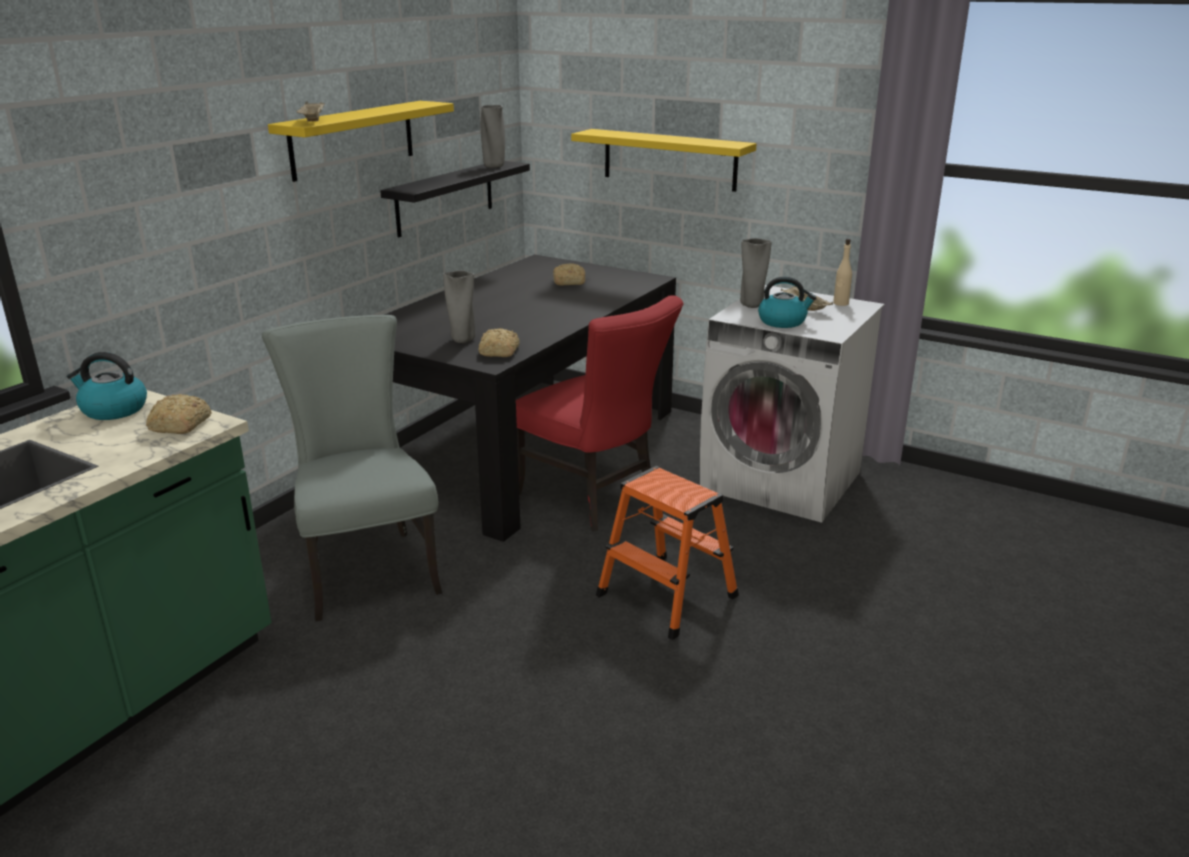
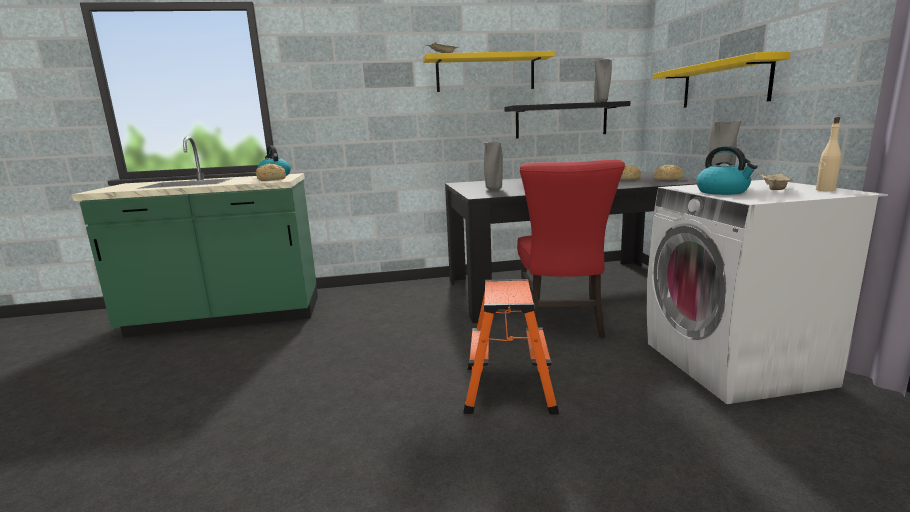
camera: 50 degrees right, 10 degrees down
grey chair [262,315,442,621] -> none
bread [479,328,520,357] -> bread moved to [653,165,684,180]

